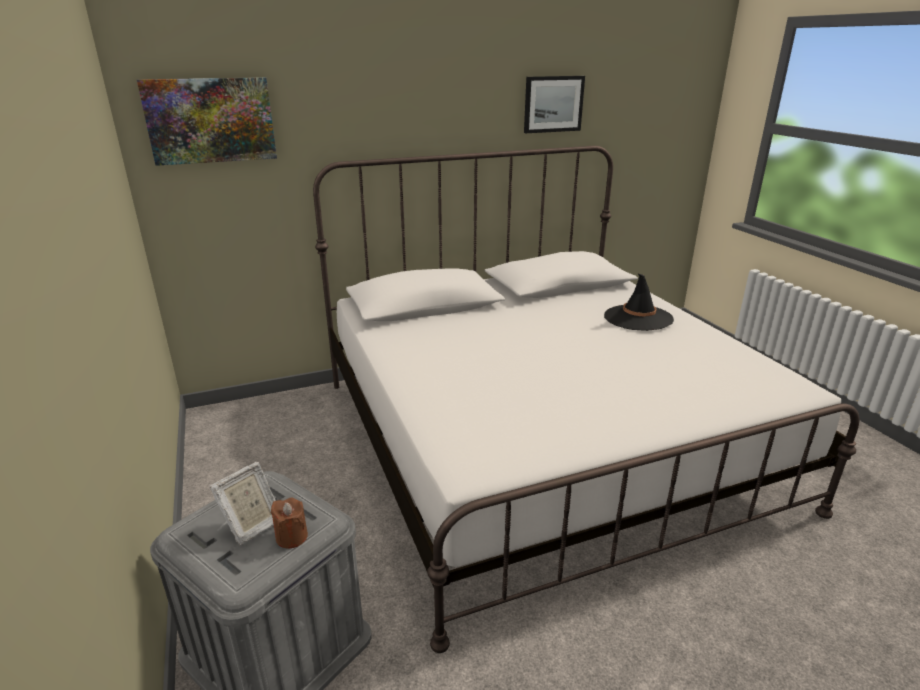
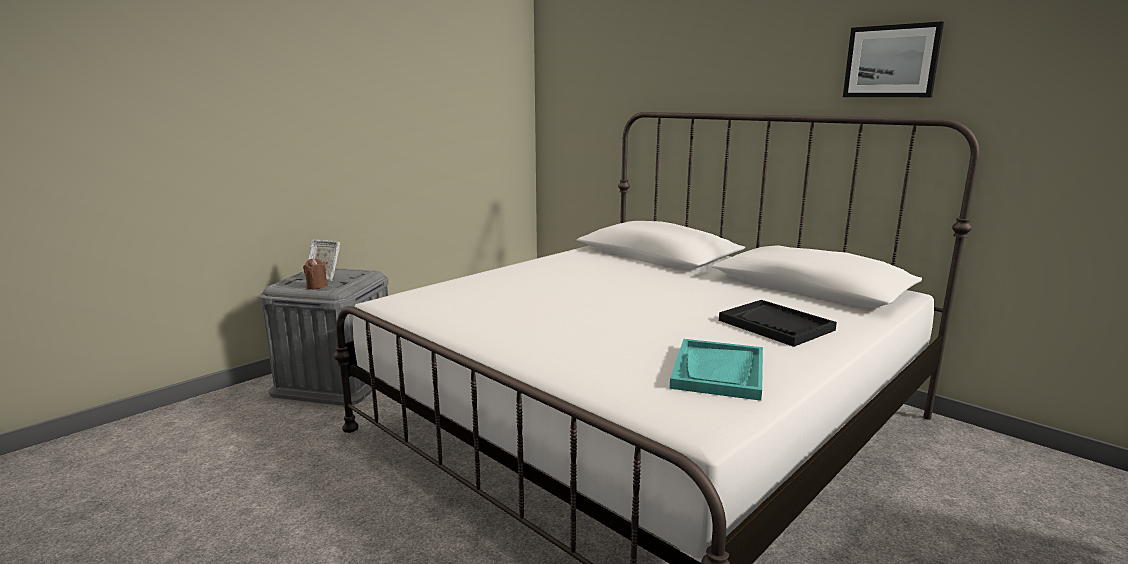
camera: 65 degrees right, 10 degrees down
picture [137,77,277,166] -> none
black hat [604,273,674,331] -> black tray [719,300,837,347]
none -> turquoise tray [669,339,763,401]

